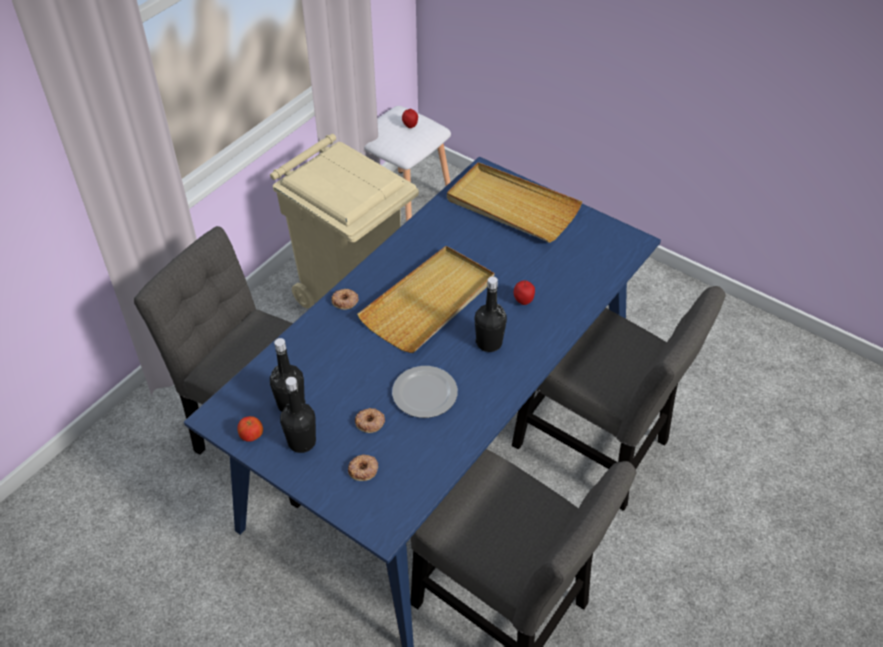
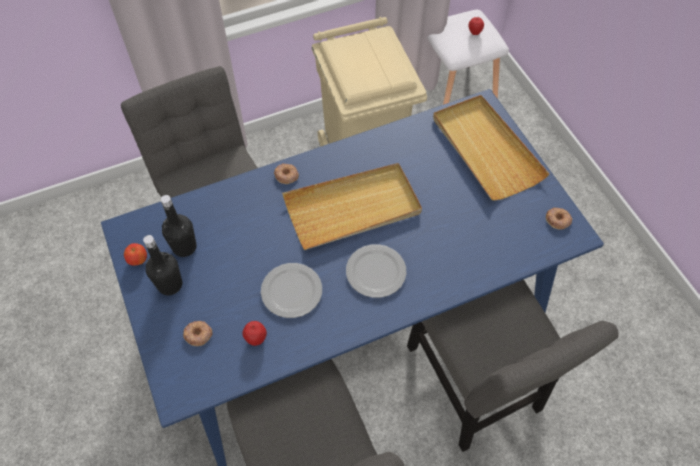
camera: 30 degrees right, 10 degrees up
donut [355,408,385,433] -> donut moved to [546,208,572,230]
black bottle [475,276,507,352] -> plate [346,244,406,298]
apple [514,280,535,305] -> apple moved to [242,321,267,346]

